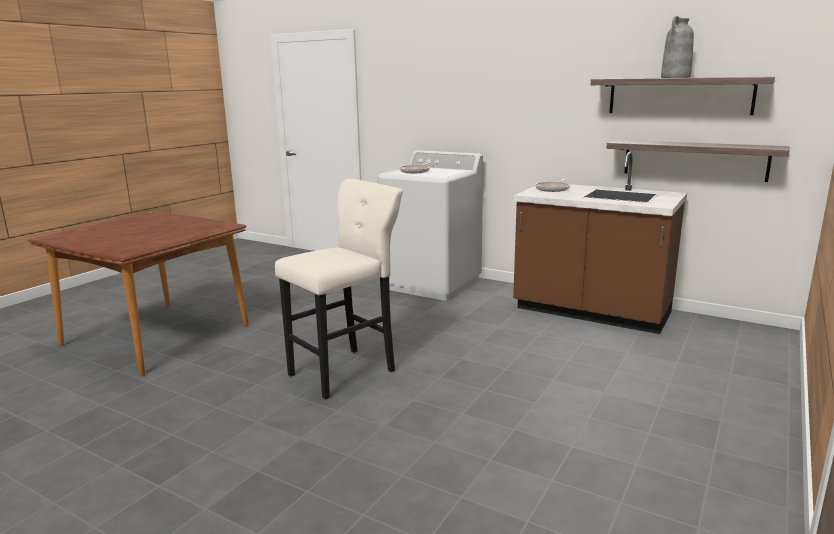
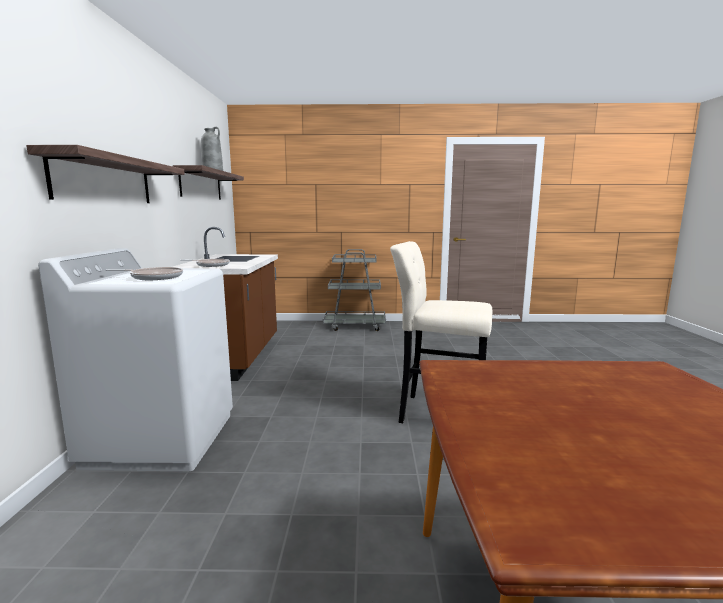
camera: 120 degrees left, 5 degrees down
shelf [606,140,790,182] -> shelf moved to [26,145,185,203]
none -> grey cart [323,249,386,331]

